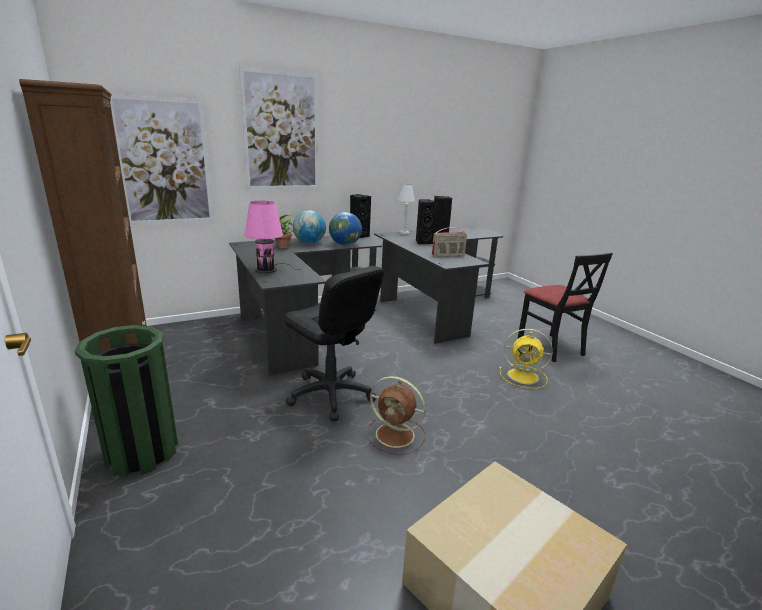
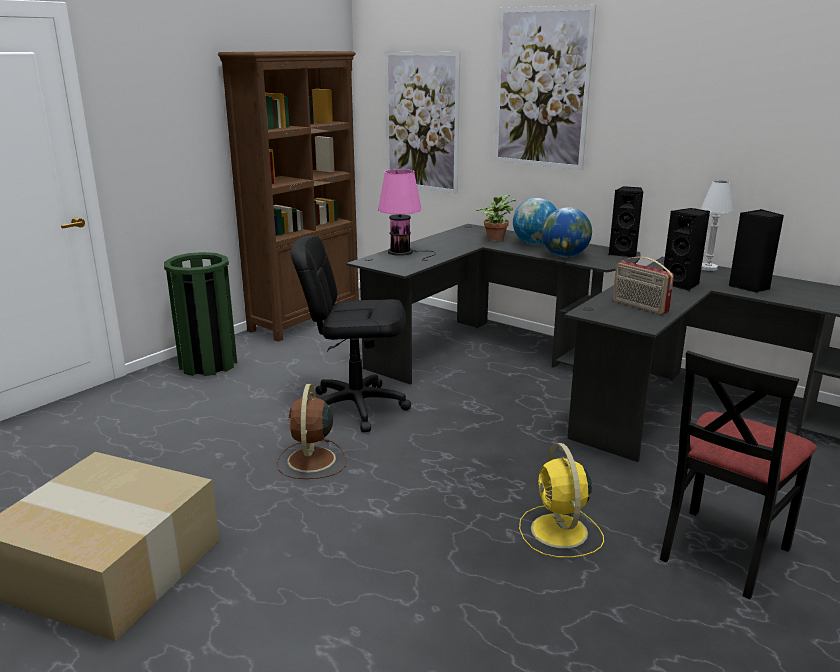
camera: 65 degrees right, 0 degrees up
black office chair [284,266,384,421] -> black office chair turned 75 degrees clockwise [291,236,411,432]

